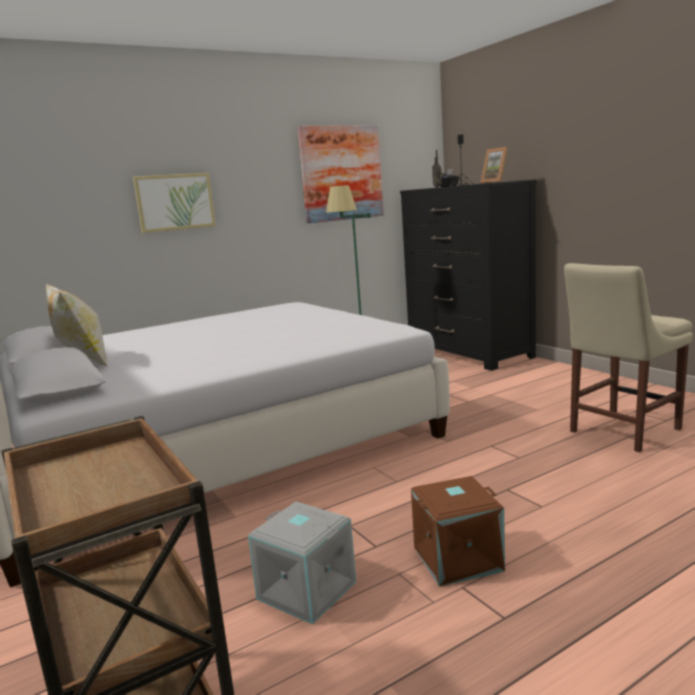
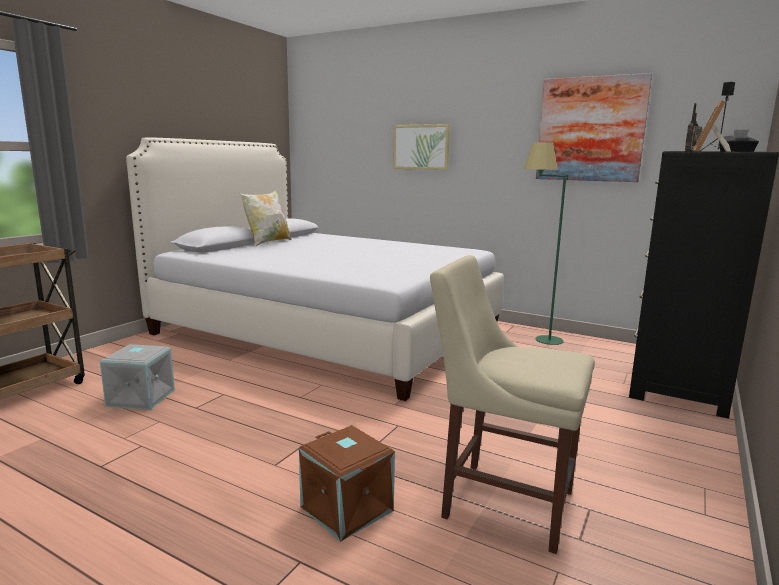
camera: 60 degrees right, 0 degrees up
brown storage box [411,476,505,586] -> brown storage box moved to [299,425,395,542]

